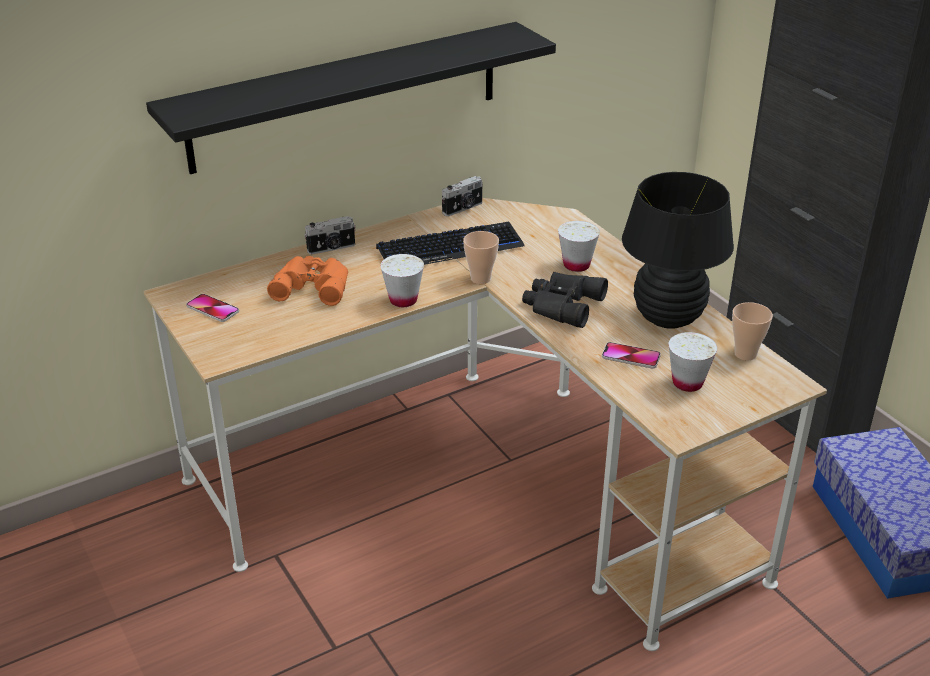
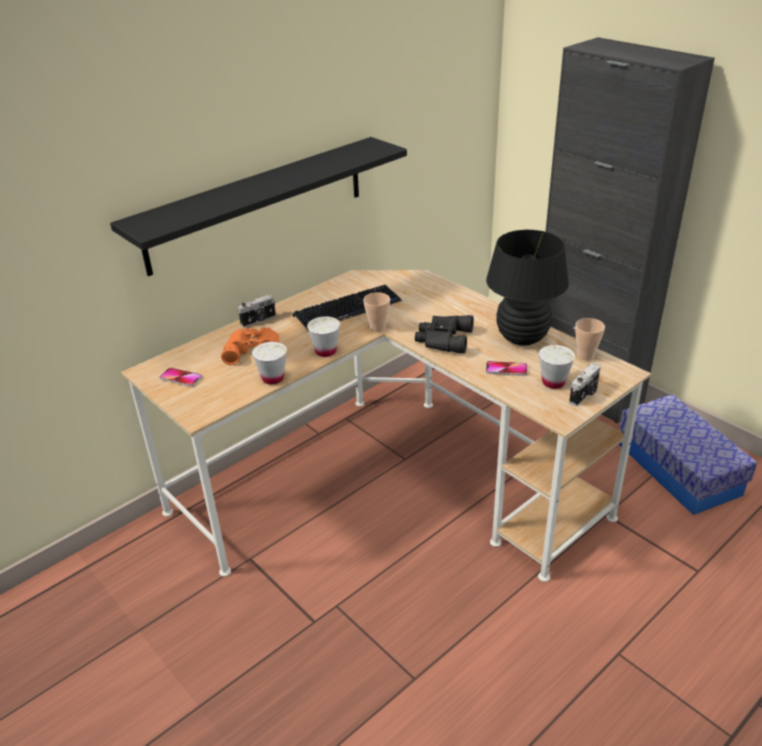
camera: 10 degrees left, 0 degrees up
camera [442,176,483,217] -> camera moved to [569,363,601,406]
white cup [558,221,600,272] -> white cup moved to [252,342,287,384]

